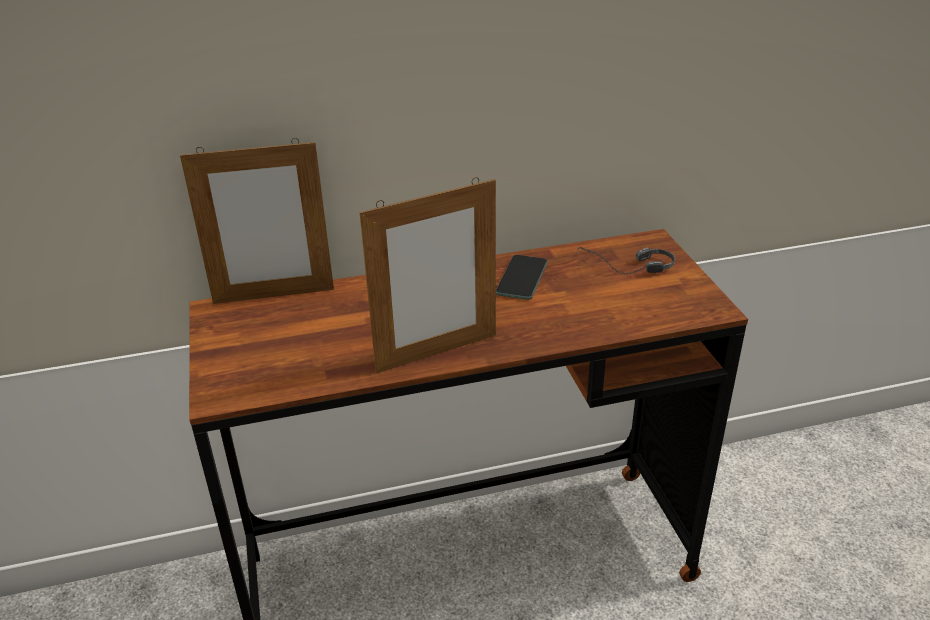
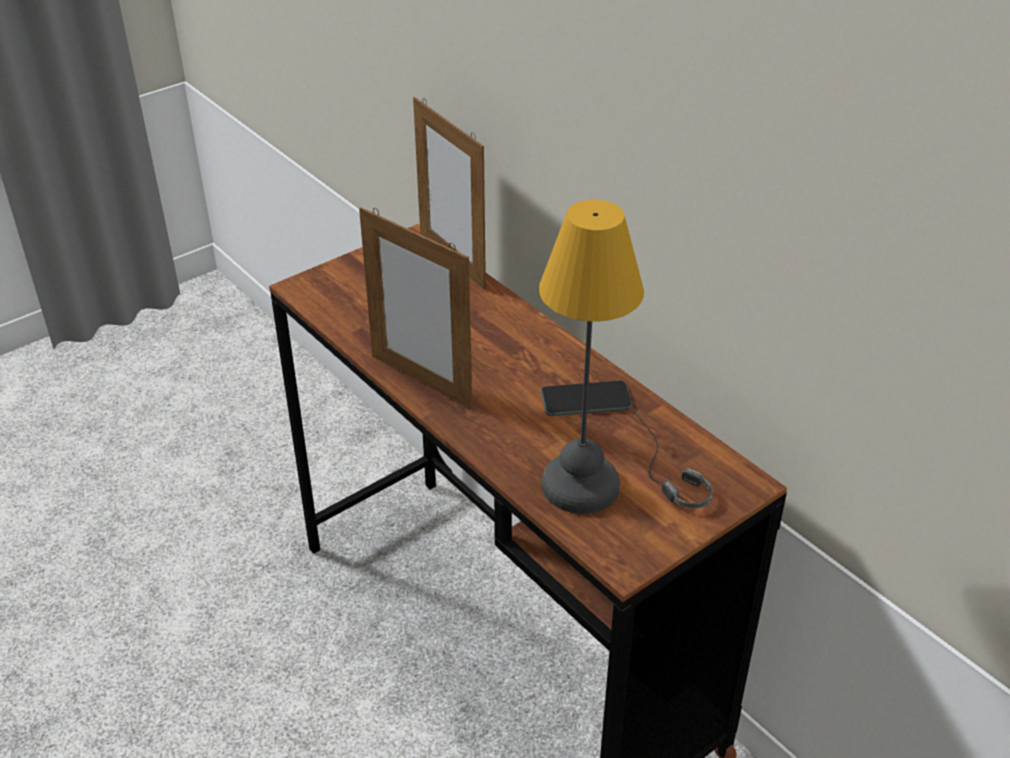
camera: 65 degrees right, 5 degrees up
none -> table lamp [539,200,644,514]

